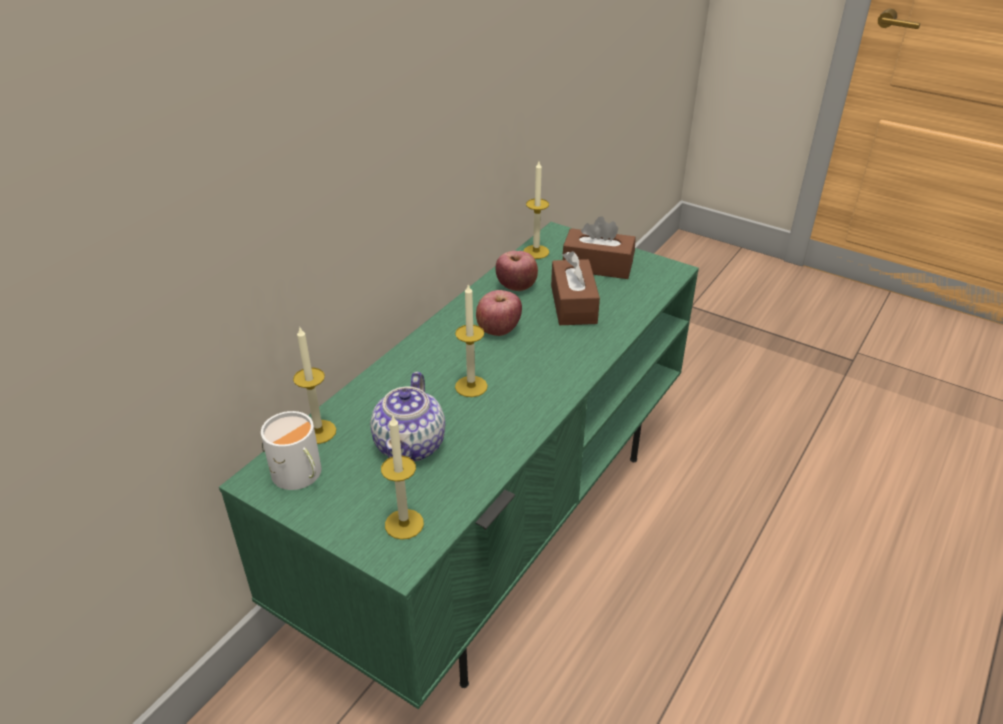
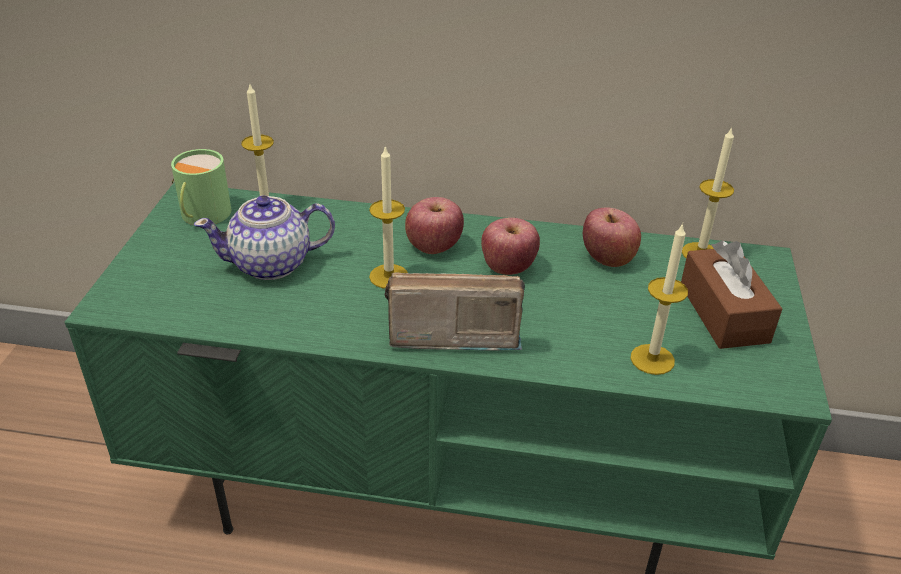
camera: 65 degrees right, 0 degrees up
white mug [261,411,321,490] -> green mug [171,149,231,225]
candle [381,416,424,540] -> candle moved to [630,223,688,375]
brown tissue box [551,251,600,325] -> none
none -> radio [385,272,525,351]
none -> apple [405,197,464,254]

